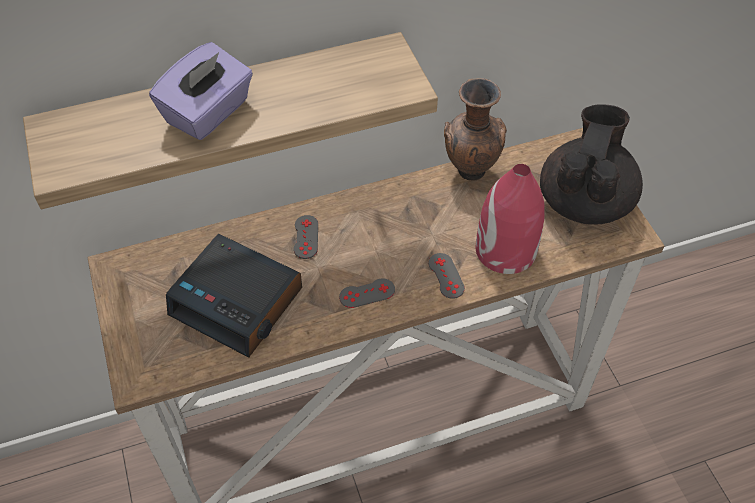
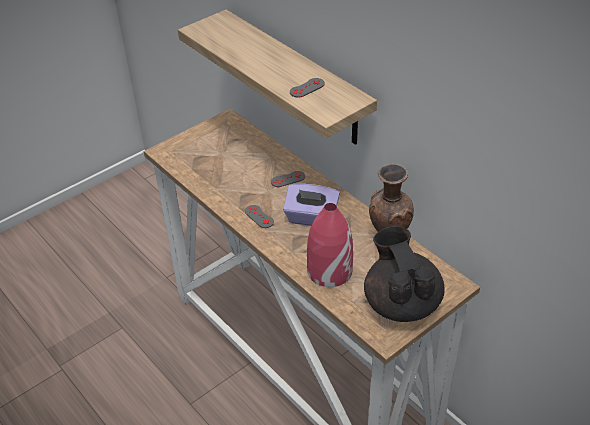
camera: 70 degrees right, 10 degrees down
purple tissue box [149,42,253,140] -> purple tissue box moved to [283,184,340,226]
alarm clock [166,234,302,358] -> none
grey game controller [429,253,465,299] -> grey game controller moved to [290,78,325,98]
black teapot [540,104,643,225] -> black teapot turned 105 degrees counterclockwise [364,226,445,322]

